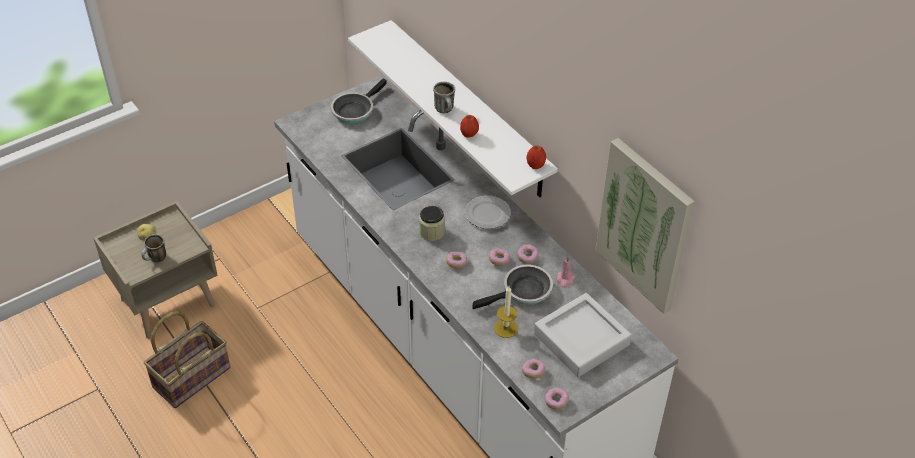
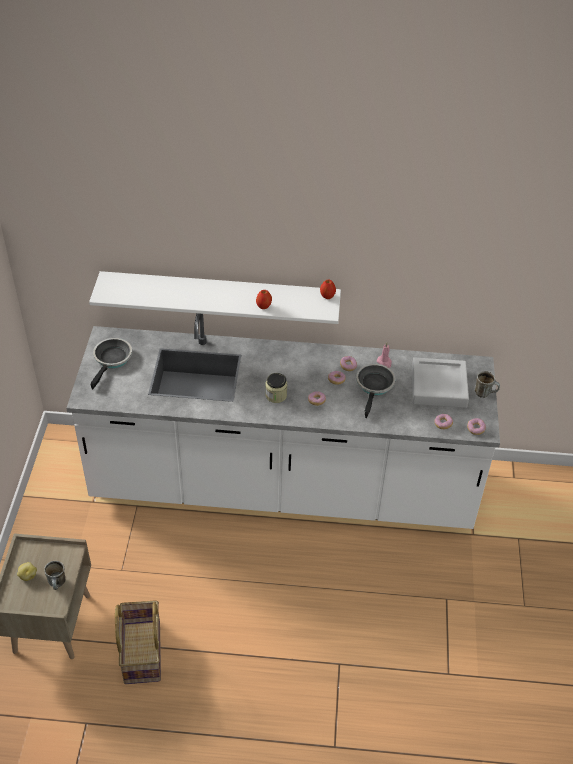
camera: 50 degrees left, 0 degrees up
frying pan [331,79,387,124] -> frying pan turned 150 degrees counterclockwise [91,338,132,390]
mug [433,82,455,113] -> mug moved to [475,371,500,398]
plate [465,196,511,229] -> none
candle [494,286,518,338] -> none
picture [595,138,695,314] -> none

